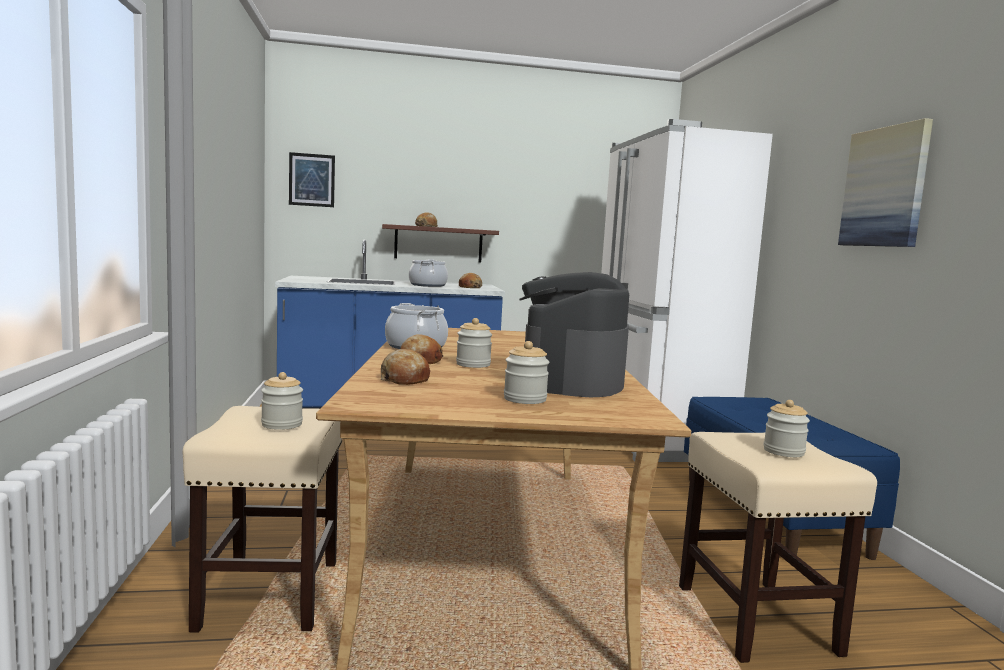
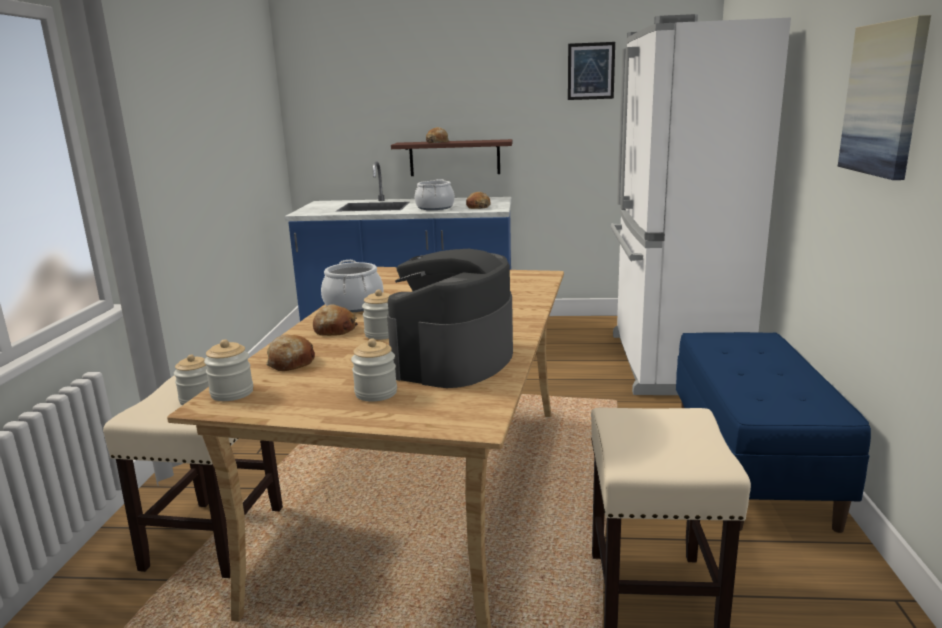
camera: 15 degrees right, 10 degrees up
picture [289,152,335,207] -> picture moved to [568,42,615,100]
jar [764,400,810,457] -> jar moved to [204,339,253,401]

